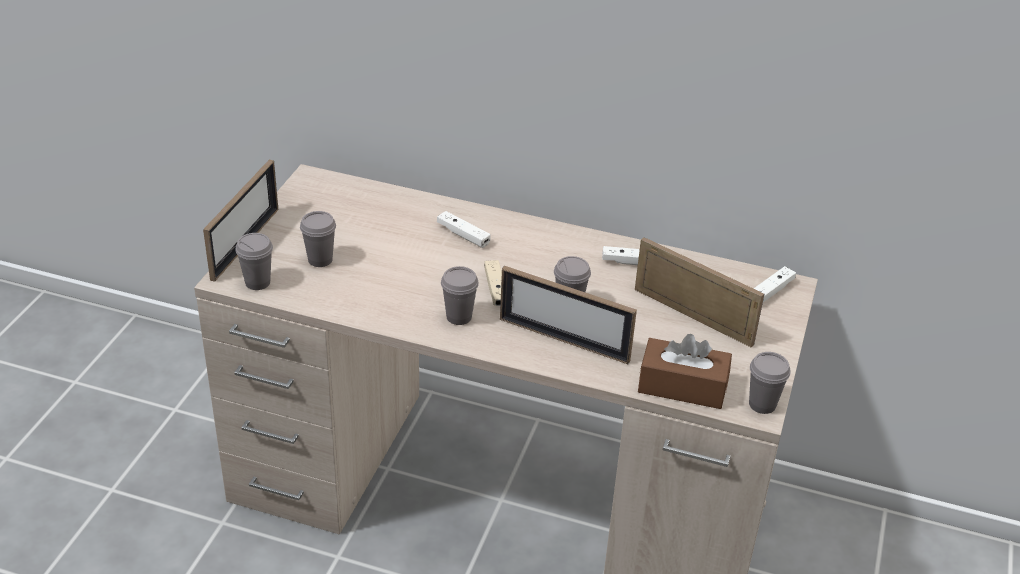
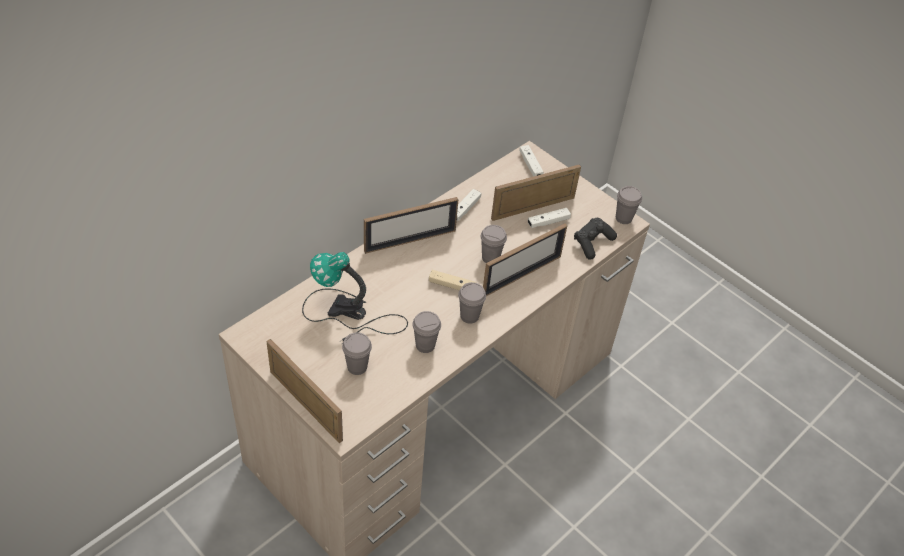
camera: 65 degrees left, 10 degrees up
grey cup [235,233,273,290] -> grey cup moved to [412,311,441,353]
white game controller [437,211,491,248] -> white game controller moved to [528,208,571,228]
brown tissue box [638,334,732,409] -> black game controller [574,218,617,260]
none -> table lamp [302,252,408,344]
none -> picture frame [364,197,459,254]

